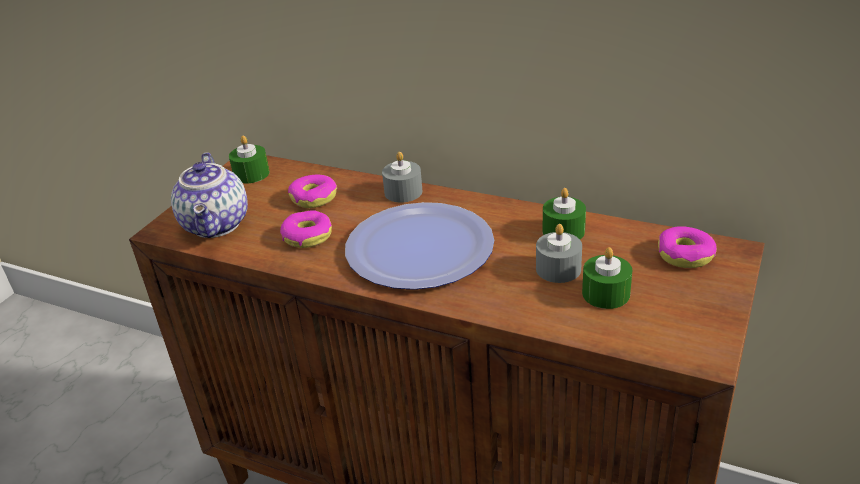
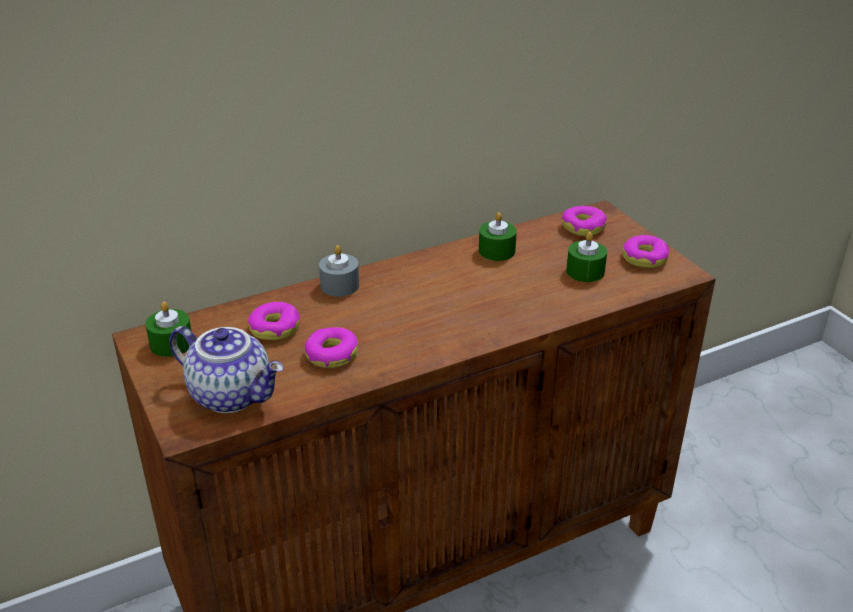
camera: 55 degrees left, 0 degrees up
plate [345,202,494,290] -> none
grey candle [536,224,582,283] -> none
none -> donut [623,235,670,268]

